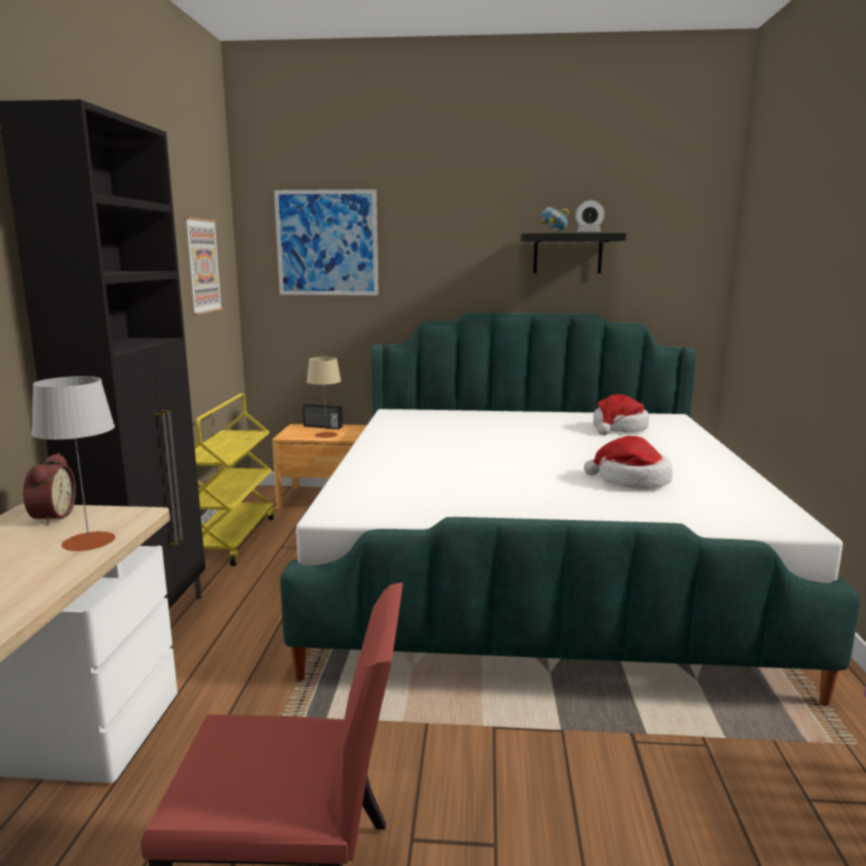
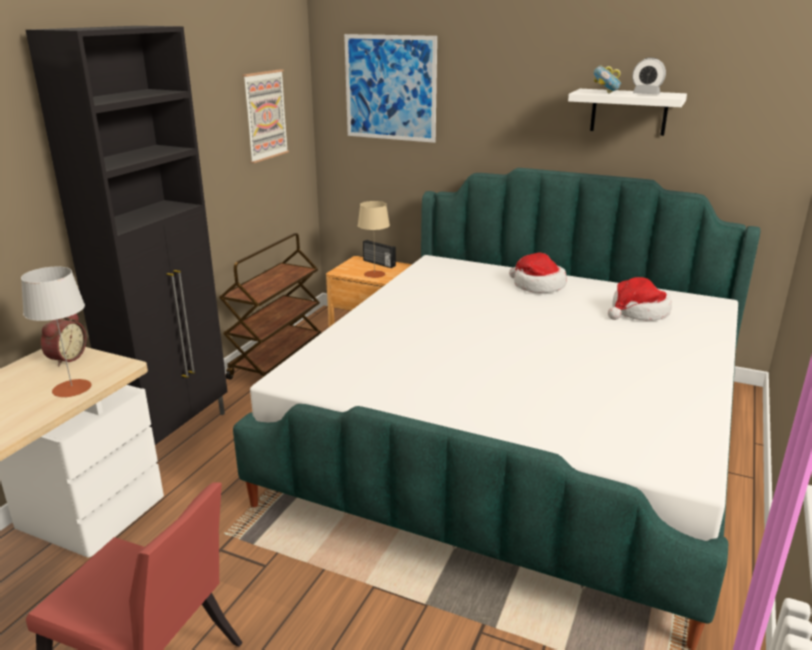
camera: 20 degrees right, 10 degrees up
yellow cart [194,393,275,566] -> brown cart [219,233,321,380]
black shelf [520,233,626,273] -> white shelf [568,89,687,136]
hat [584,436,673,489] -> hat moved to [509,253,567,293]

